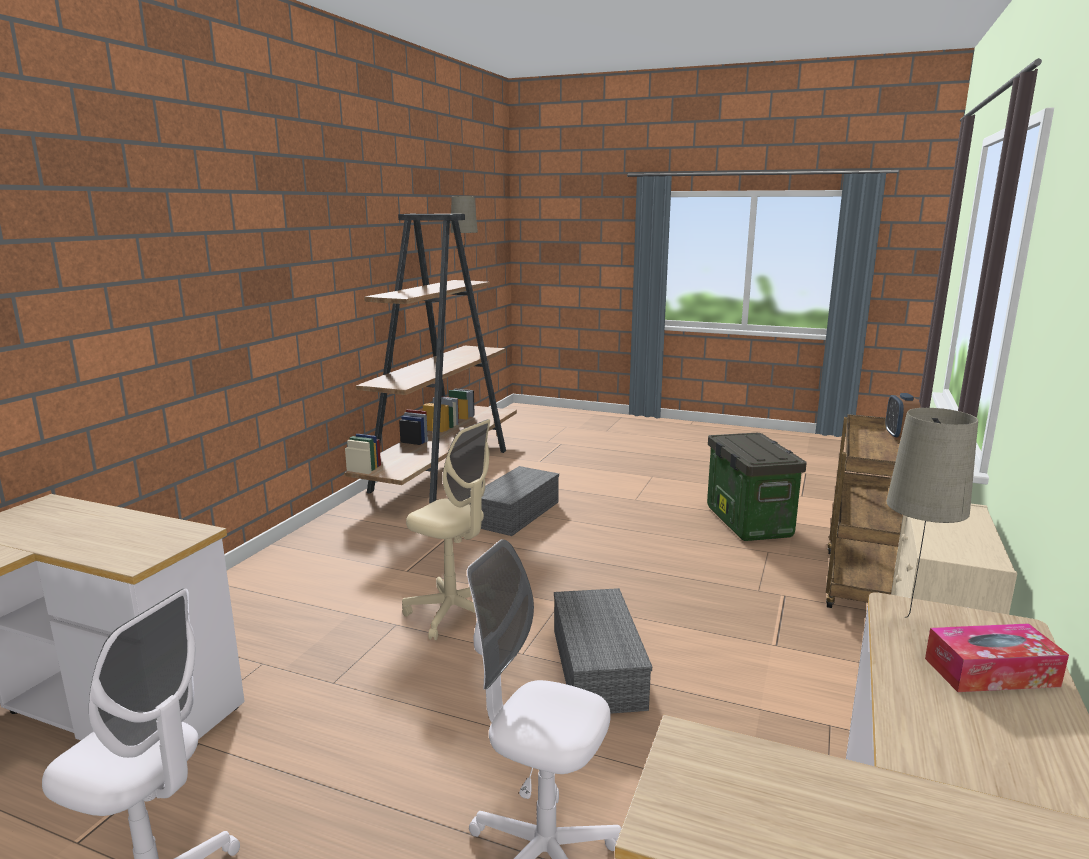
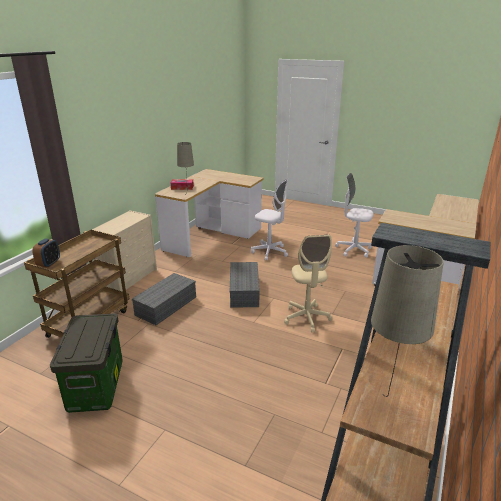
camera: 175 degrees left, 10 degrees up
beige office chair [402,419,490,640] -> beige office chair turned 135 degrees counterclockwise [284,235,332,333]
grey storage box [470,466,559,536] -> grey storage box moved to [132,273,196,325]

